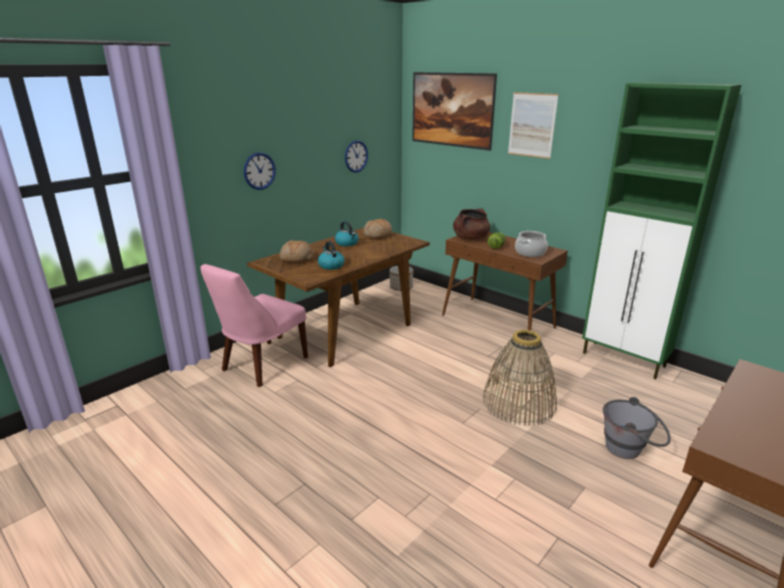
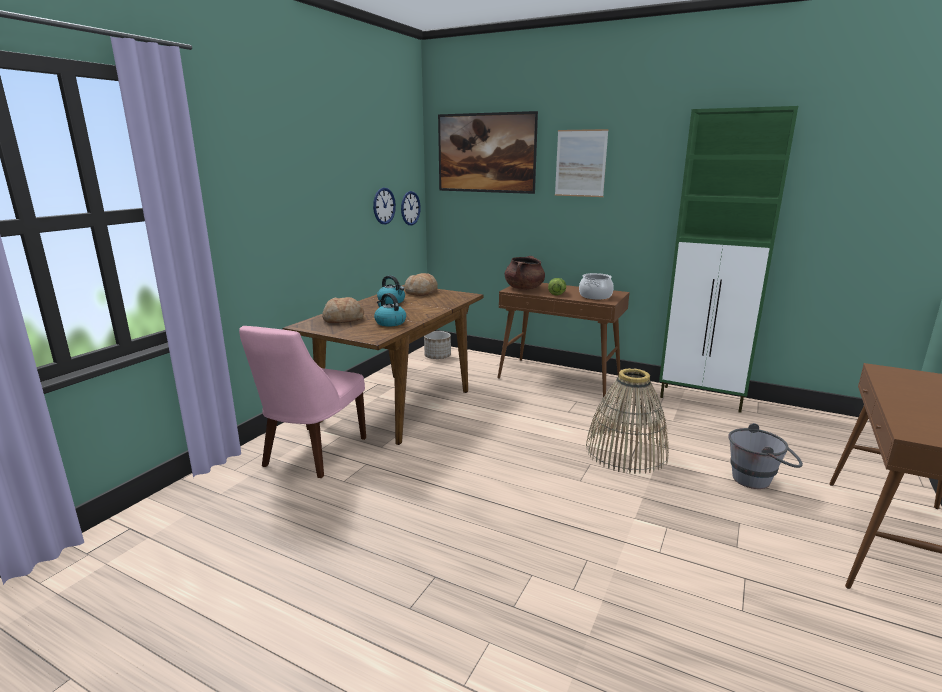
camera: 15 degrees left, 5 degrees down
wall clock [244,152,276,190] -> wall clock moved to [401,191,421,225]

